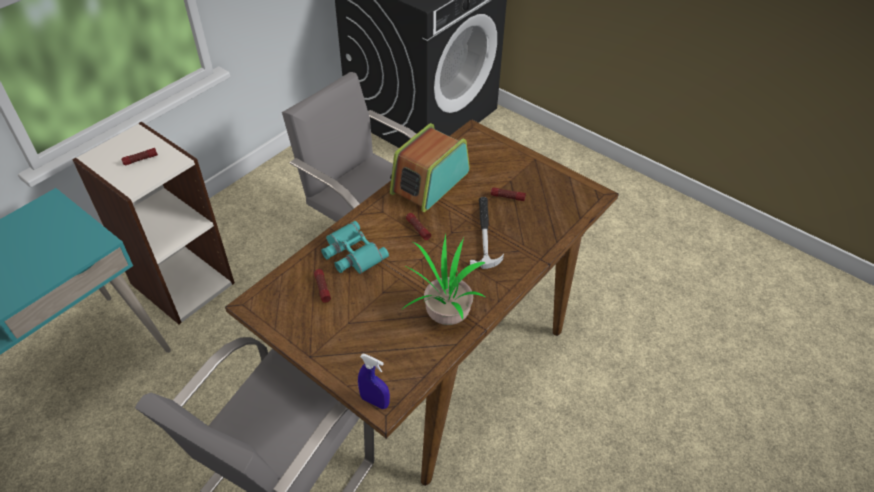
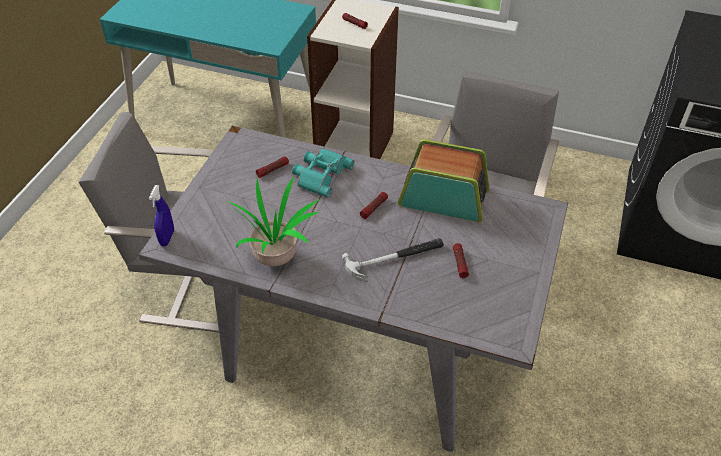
camera: 70 degrees right, 0 degrees up
brown dining table [225,119,619,486] -> grey dining table [139,125,568,451]

